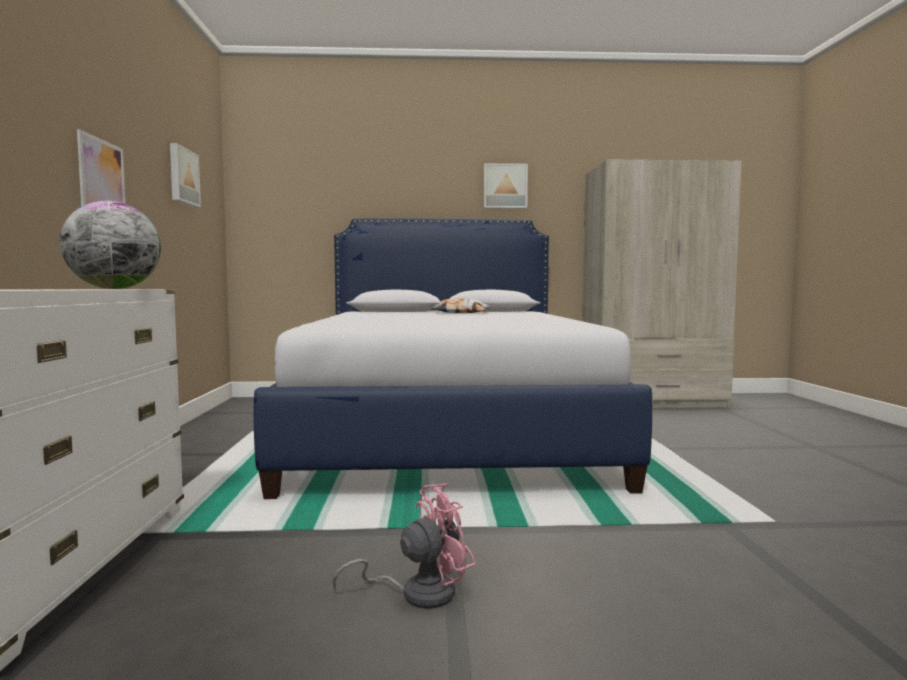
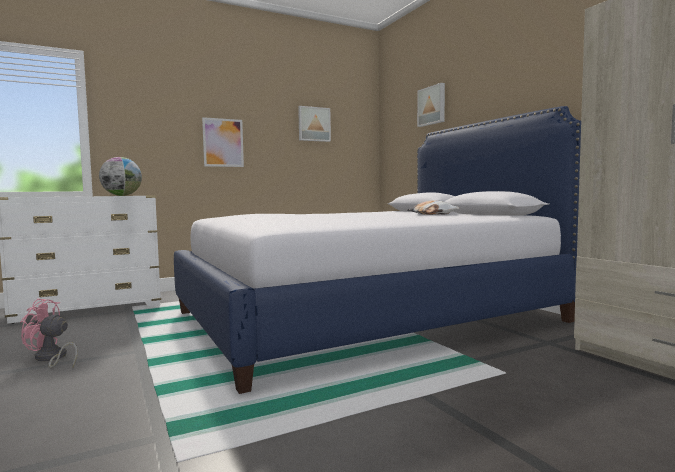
camera: 65 degrees right, 0 degrees up
pink fan [332,483,476,609] -> pink fan turned 150 degrees clockwise [20,299,78,368]
picture [484,163,528,209] -> picture moved to [417,83,445,127]

